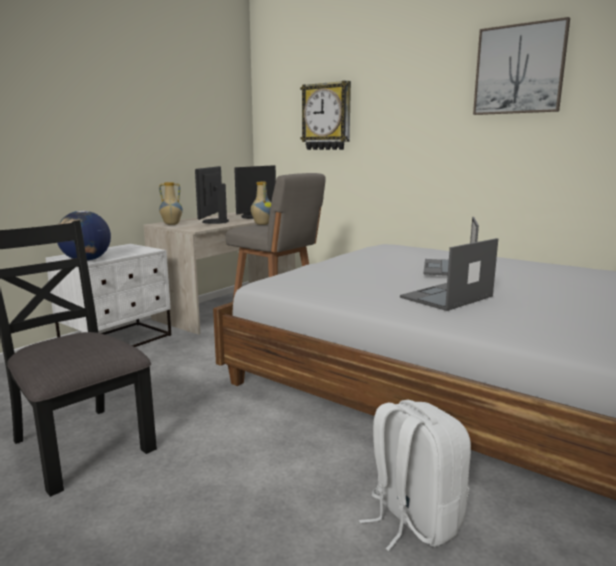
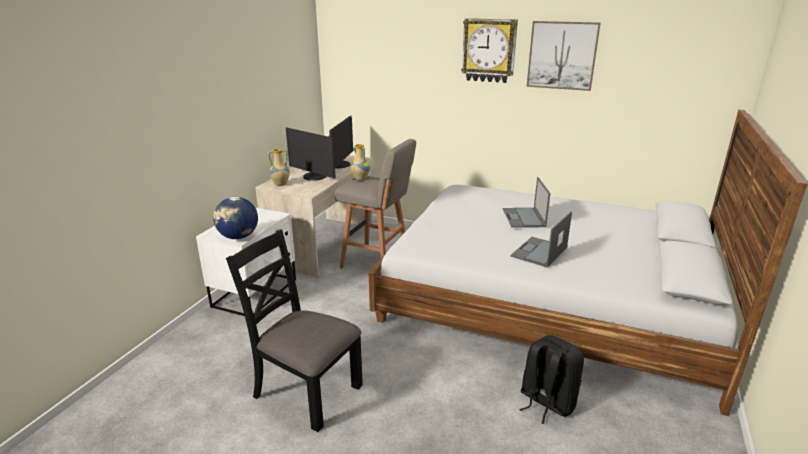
camera: 15 degrees left, 10 degrees up
monitor [195,166,229,224] -> monitor turned 45 degrees counterclockwise [286,127,336,181]
wall clock [300,81,351,150] -> wall clock moved to [461,18,518,83]
white backpack [359,400,471,551] -> black backpack [519,335,584,424]

